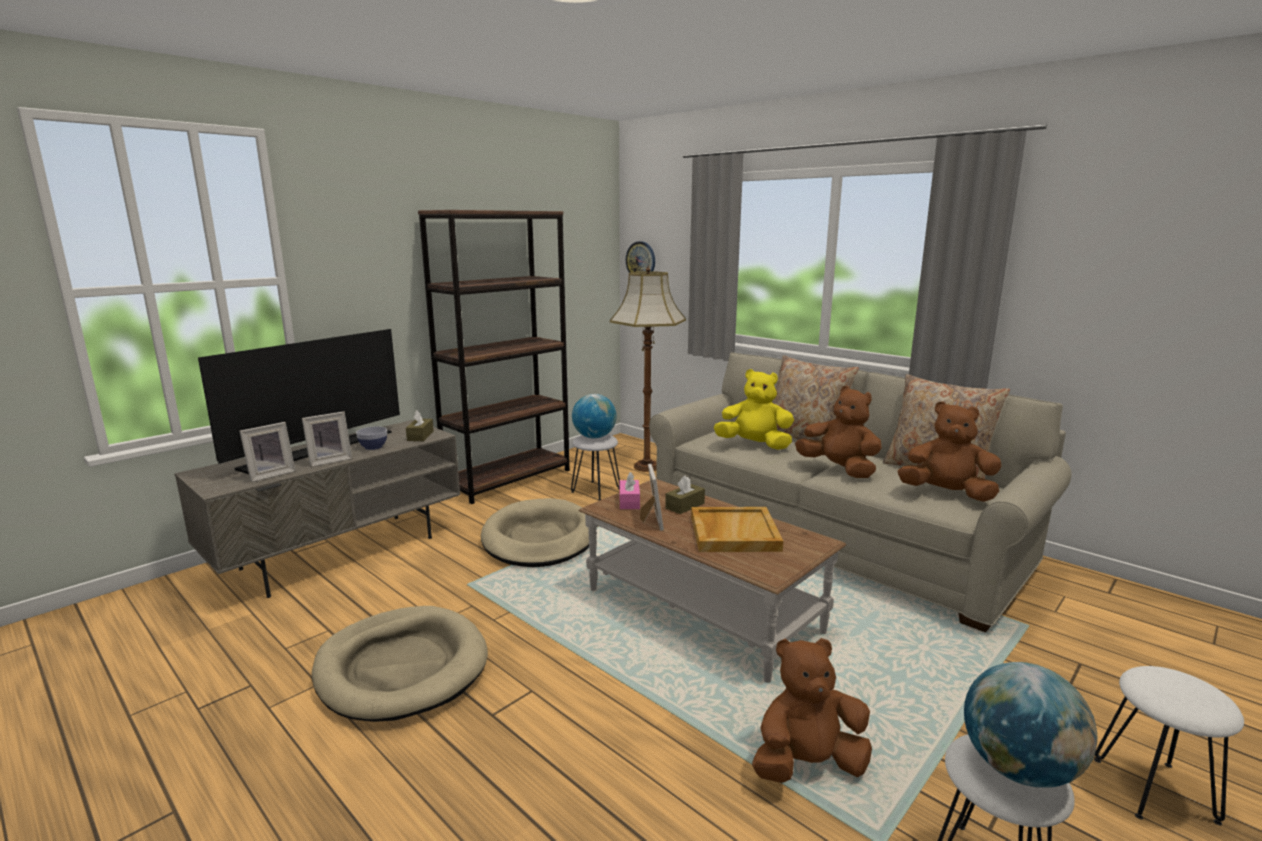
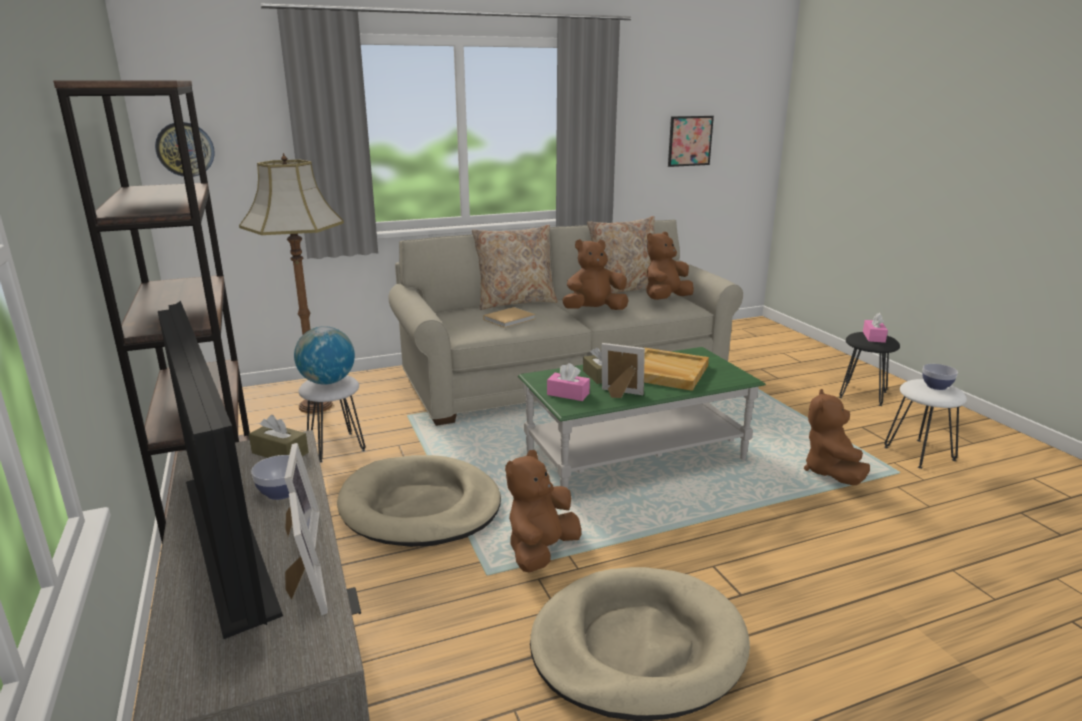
camera: 65 degrees left, 5 degrees up
brown coffee table [578,479,846,683] -> green coffee table [518,347,766,488]
yellow plush toy [713,369,794,450] -> beige book [483,307,536,328]
globe [964,662,1097,788] -> bowl [922,364,958,390]
white stool [1094,666,1244,825] -> black stool [839,332,900,406]
none -> brown plush toy [505,450,581,573]
none -> picture [668,116,714,167]
none -> pink tissue box [863,313,888,343]

